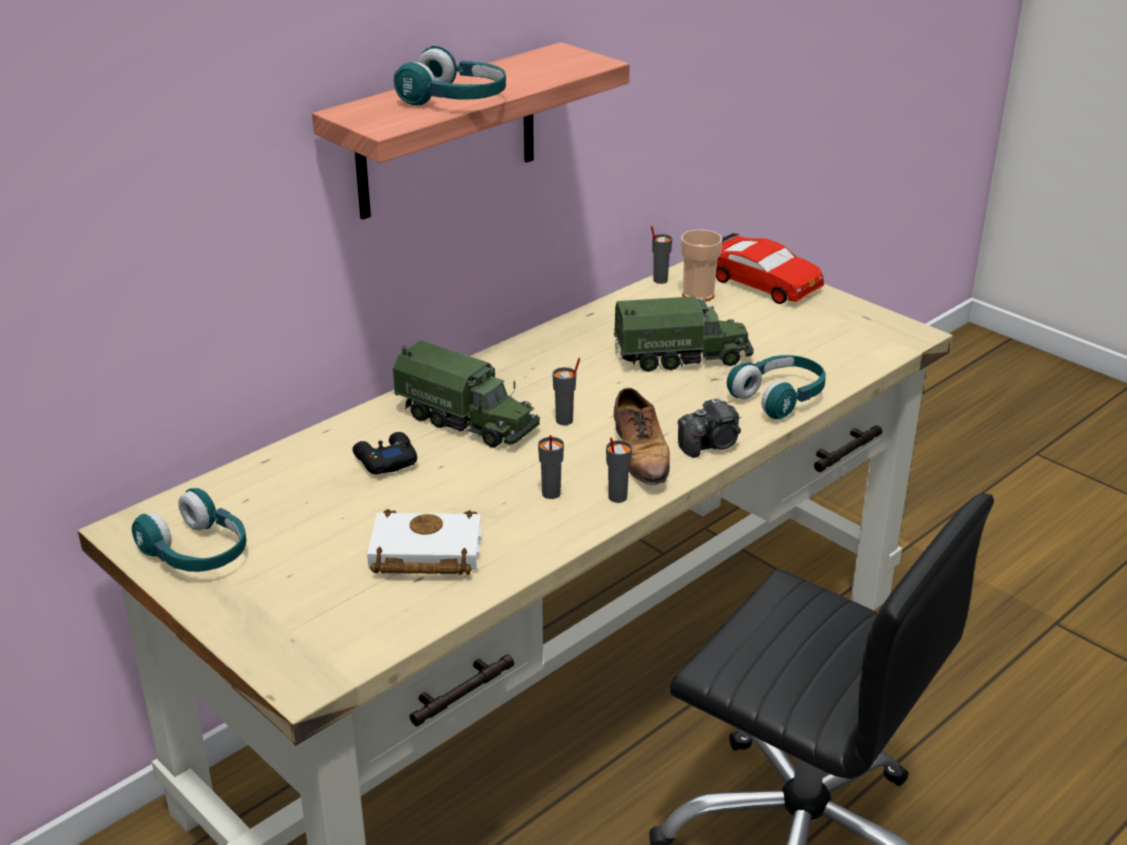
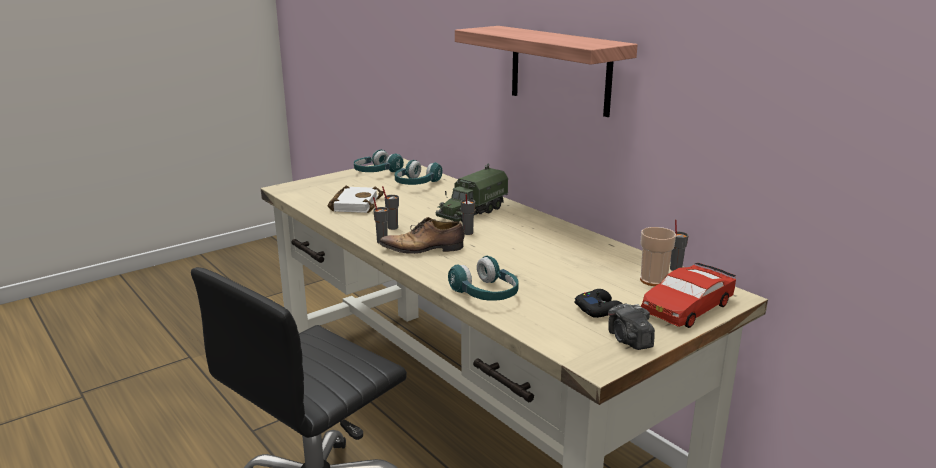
camera: 95 degrees right, 10 degrees down
black game controller [352,432,417,474] -> black game controller moved to [574,289,623,318]
turquoise headphones [394,46,506,105] -> turquoise headphones moved to [395,160,442,185]
toy truck [614,296,754,372] -> none
camera [678,397,741,458] -> camera moved to [608,303,655,350]

